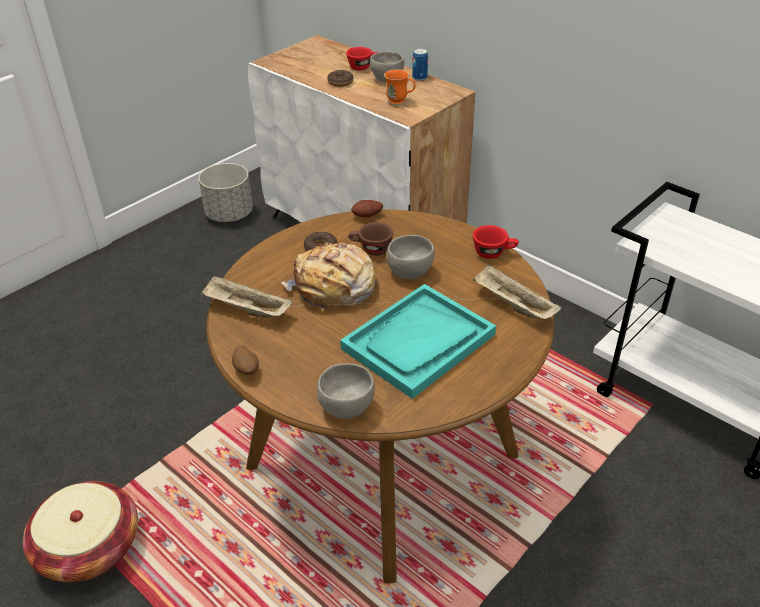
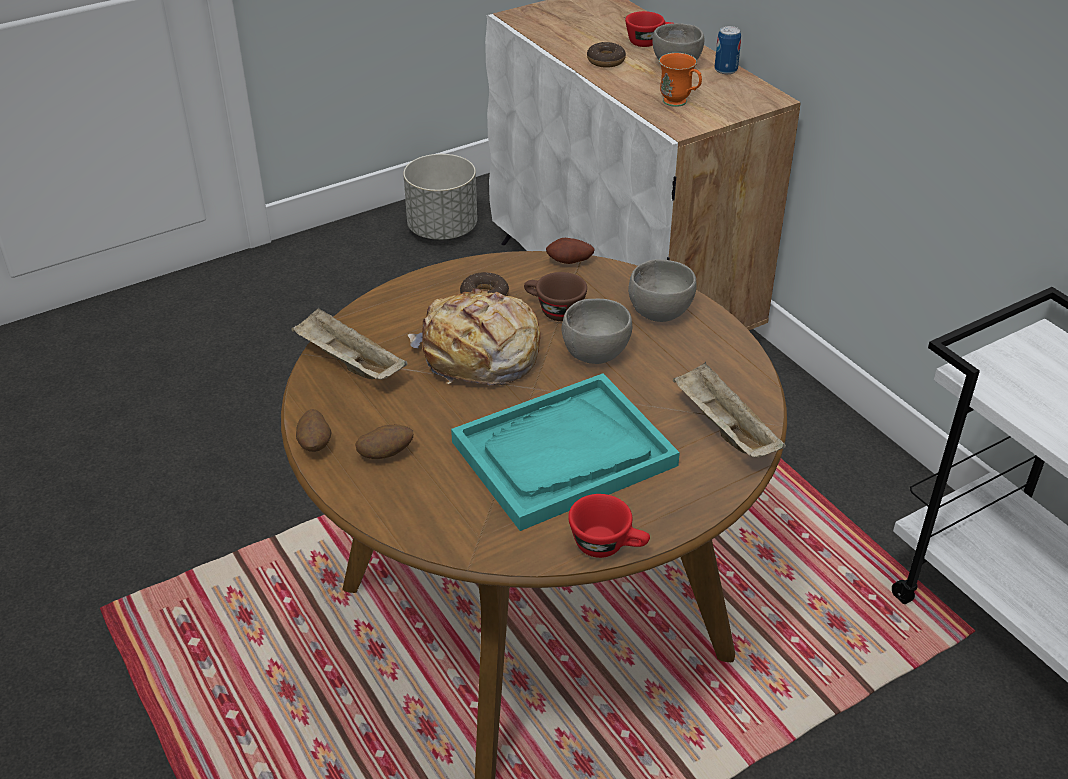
camera: 15 degrees right, 0 degrees up
basket [23,481,138,582] -> none
grey bowl [317,363,375,419] -> grey bowl moved to [628,259,697,322]
red cup [473,225,519,259] -> red cup moved to [568,494,650,558]
none -> potato [355,425,413,459]

